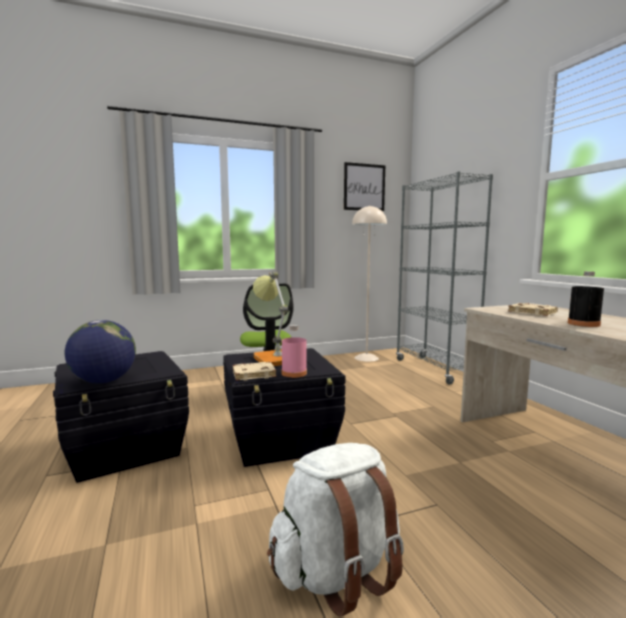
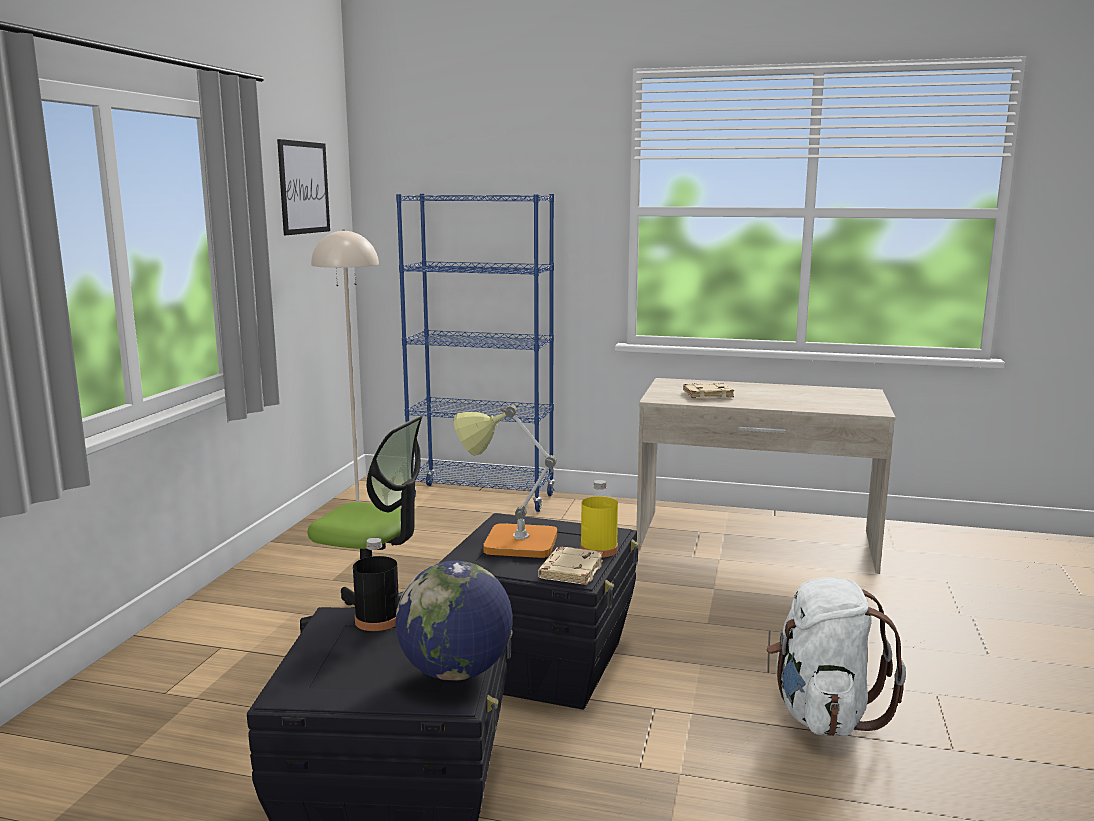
camera: 55 degrees left, 5 degrees up
pink bottle [282,325,307,378] -> yellow bottle [580,480,618,558]
grey bookcase [396,171,493,385] -> blue bookcase [396,194,555,512]
black bottle [568,271,604,327] -> black bottle moved to [353,538,399,631]

